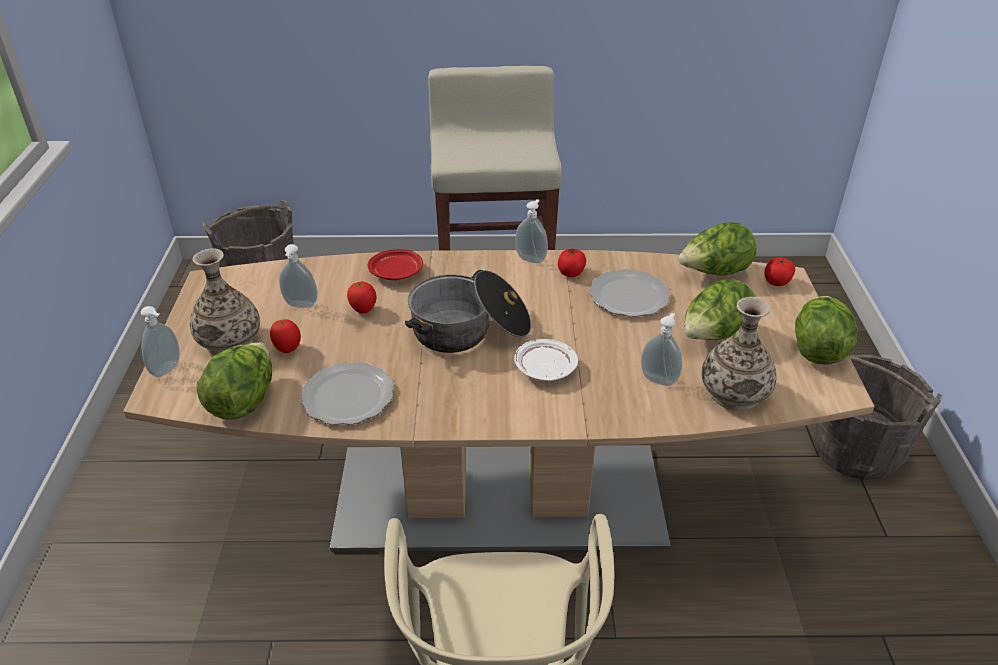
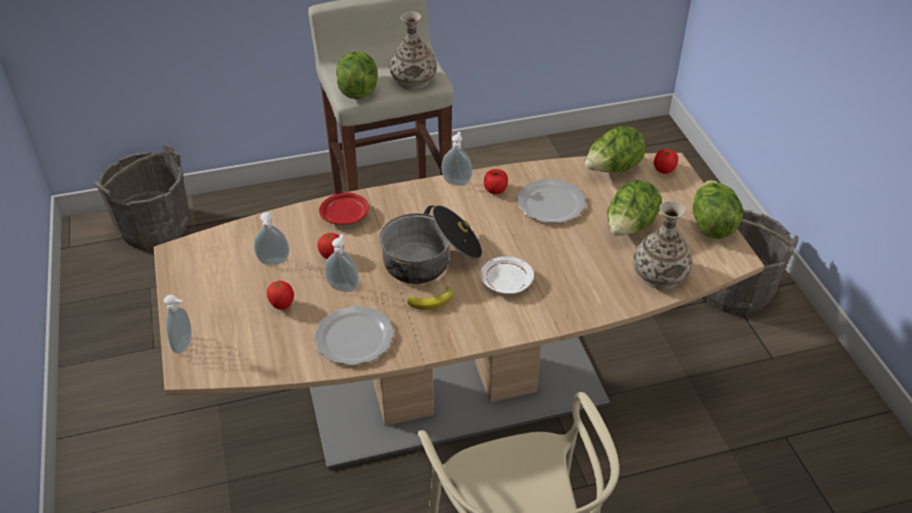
camera: 15 degrees left, 5 degrees up
vase [190,248,260,355] -> vase moved to [389,12,437,90]
lettuce [197,342,272,419] -> lettuce moved to [336,51,378,99]
soap dispenser [641,313,683,386] -> soap dispenser moved to [325,234,359,292]
none -> banana [407,287,454,310]

